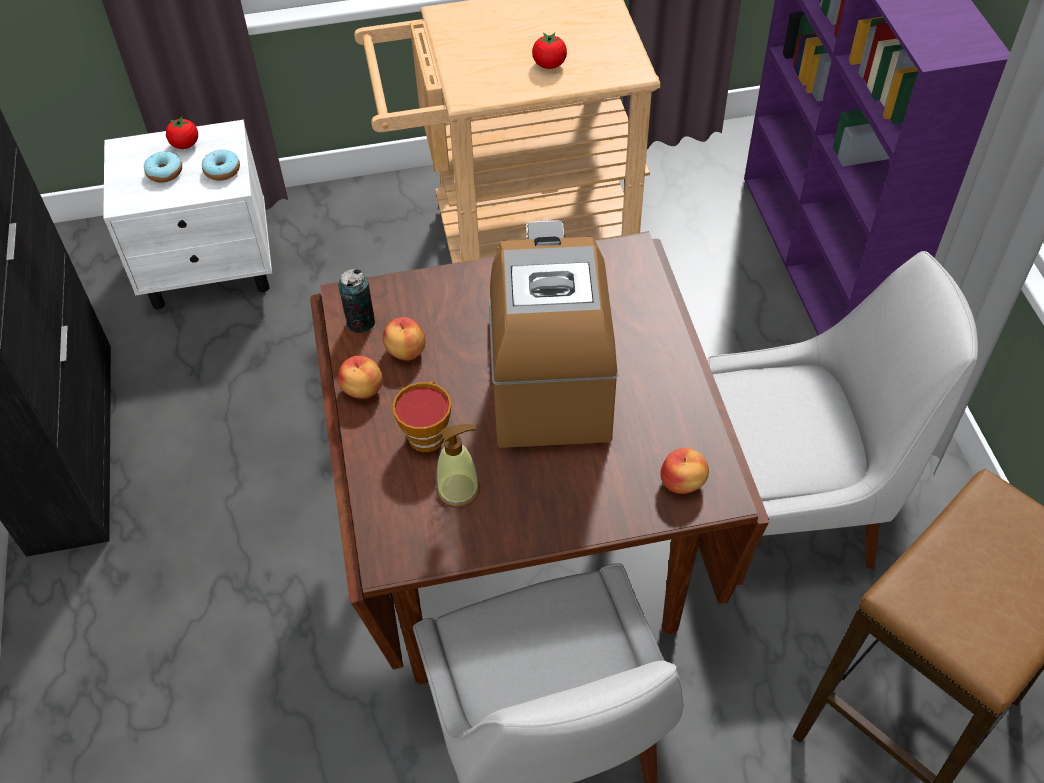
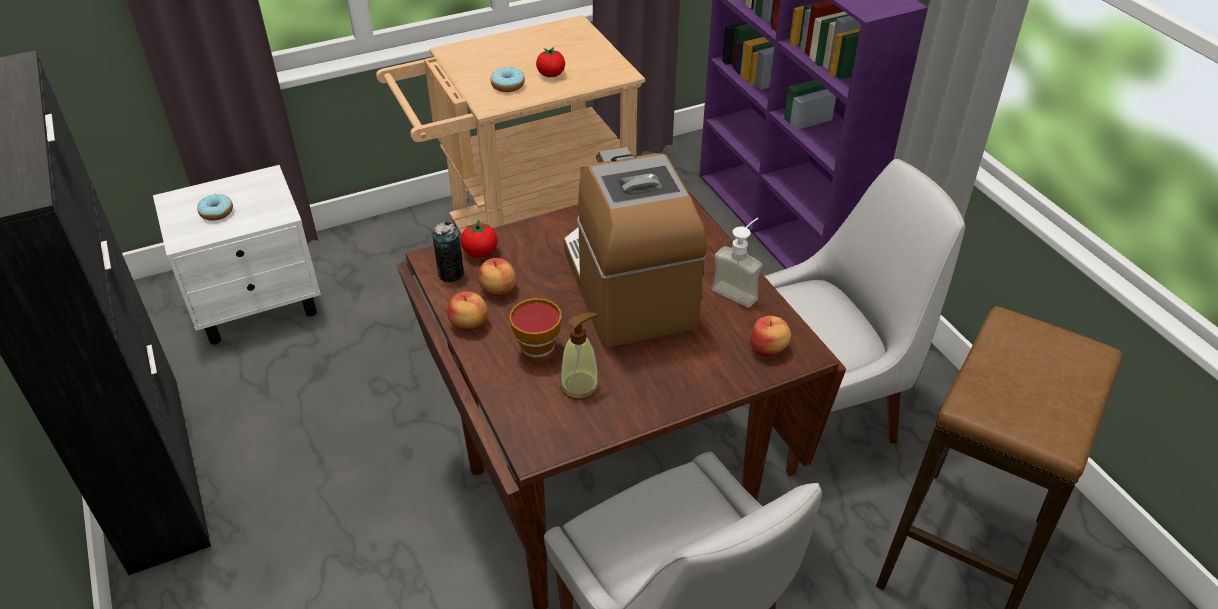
camera: 15 degrees left, 10 degrees down
tomato [166,116,198,149] -> tomato moved to [461,220,497,258]
donut [202,149,240,181] -> donut moved to [491,67,525,92]
none -> soap dispenser [711,218,763,308]

